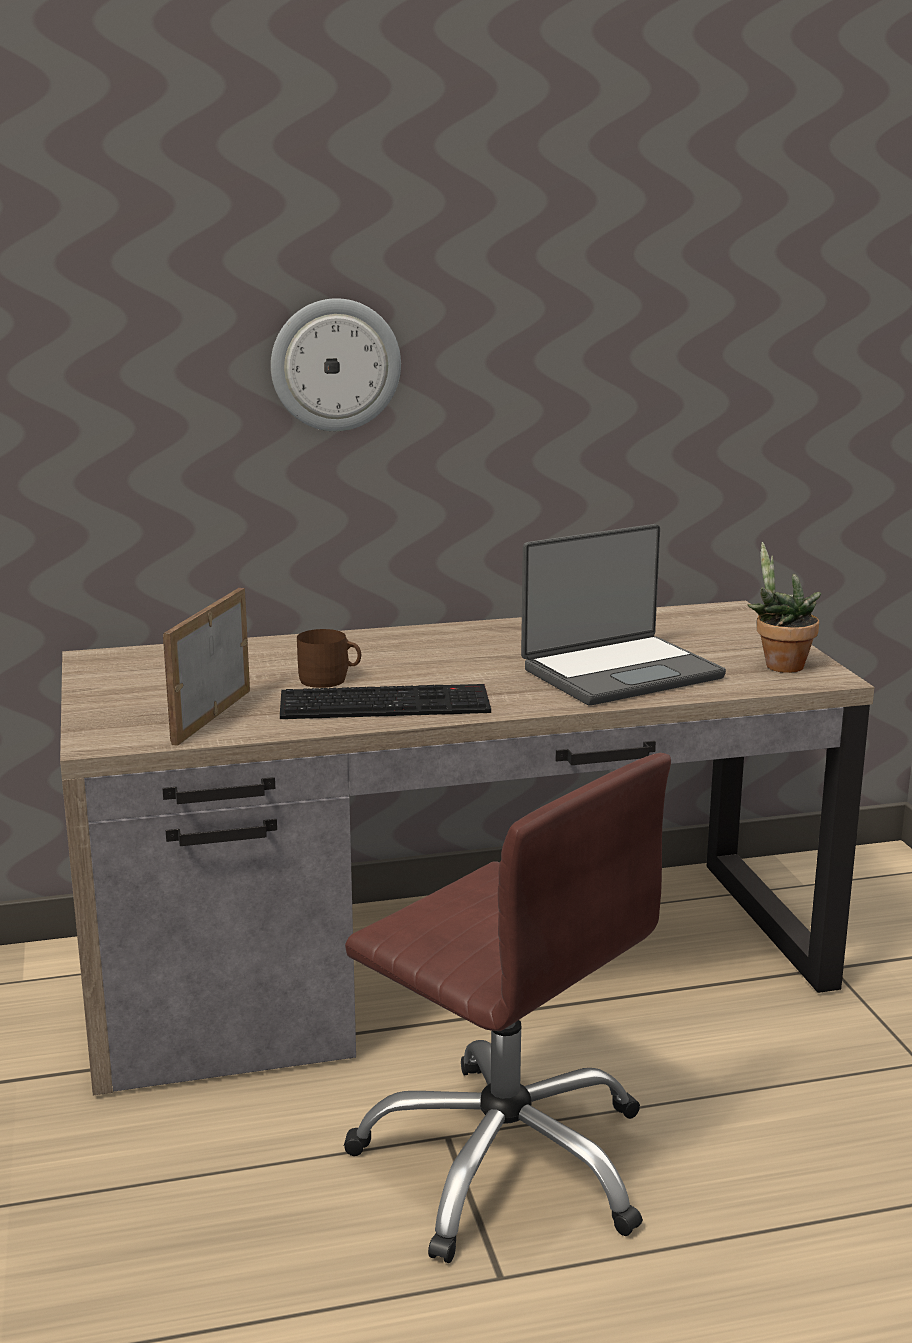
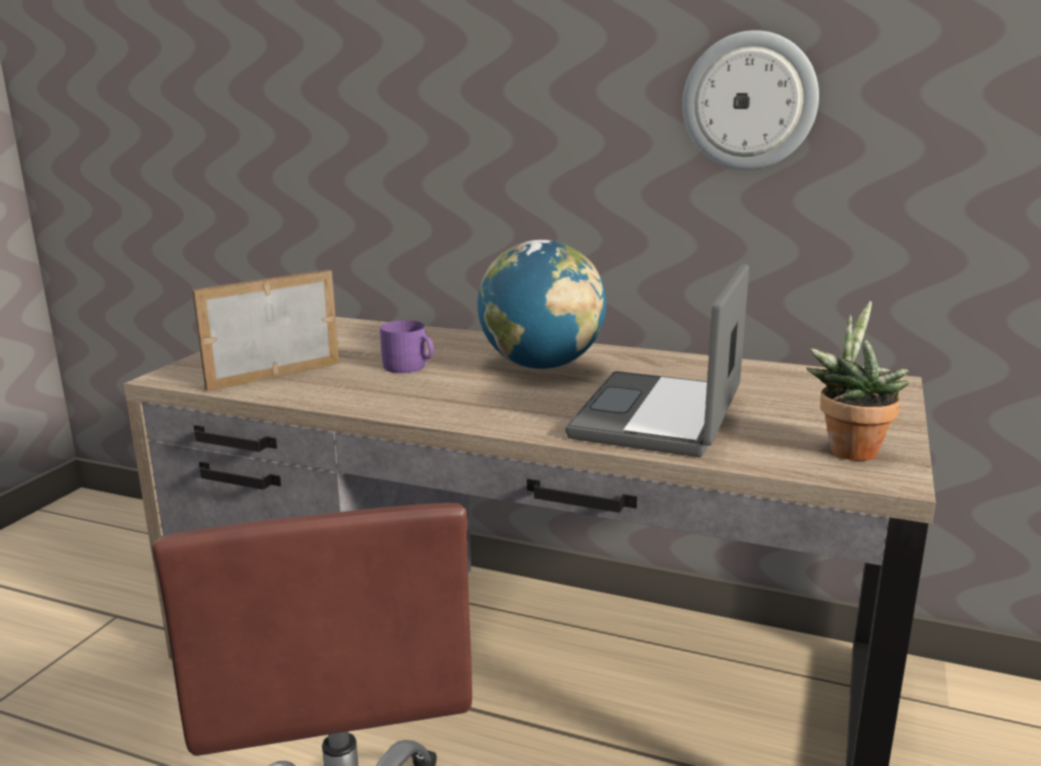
camera: 35 degrees right, 0 degrees up
wall clock [271,298,401,431] -> wall clock moved to [682,30,819,170]
keyboard [280,684,491,719] -> none
brown mug [297,629,361,688] -> purple mug [380,320,434,373]
laptop [521,524,726,705] -> laptop turned 105 degrees clockwise [565,264,749,457]
none -> globe [477,240,606,369]

